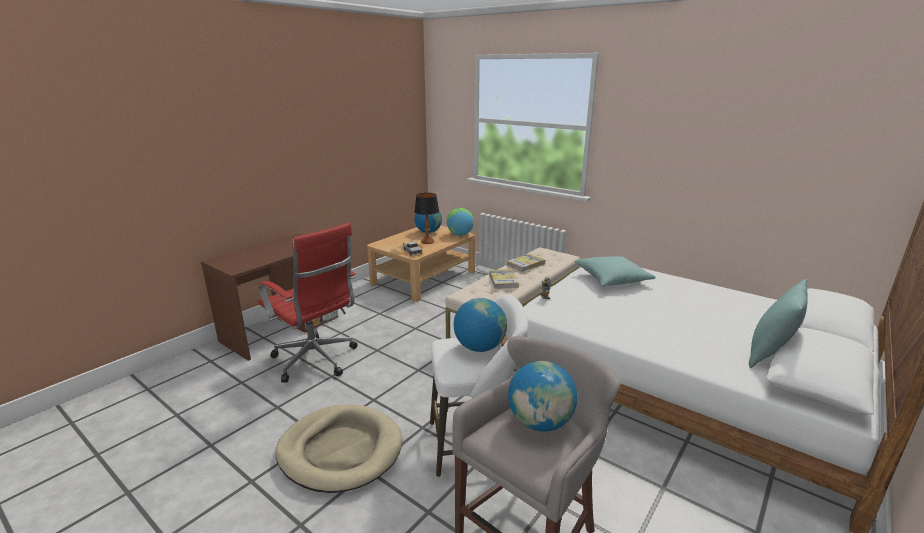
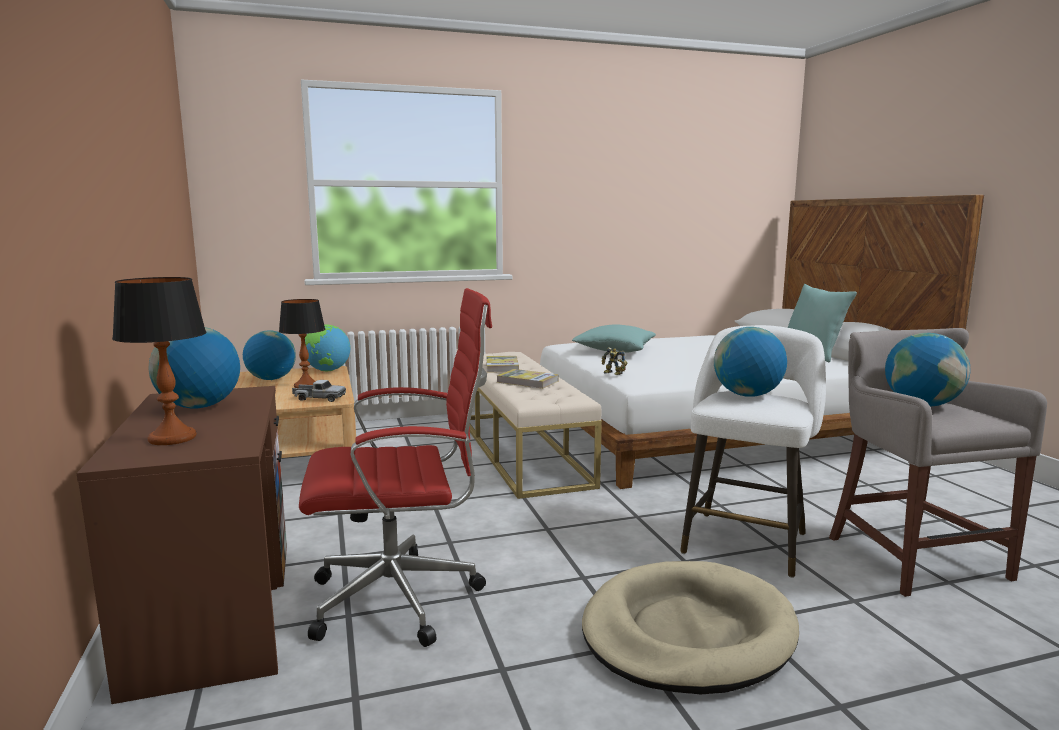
camera: 55 degrees left, 10 degrees down
none -> table lamp [112,277,206,445]
none -> globe [148,327,240,408]

